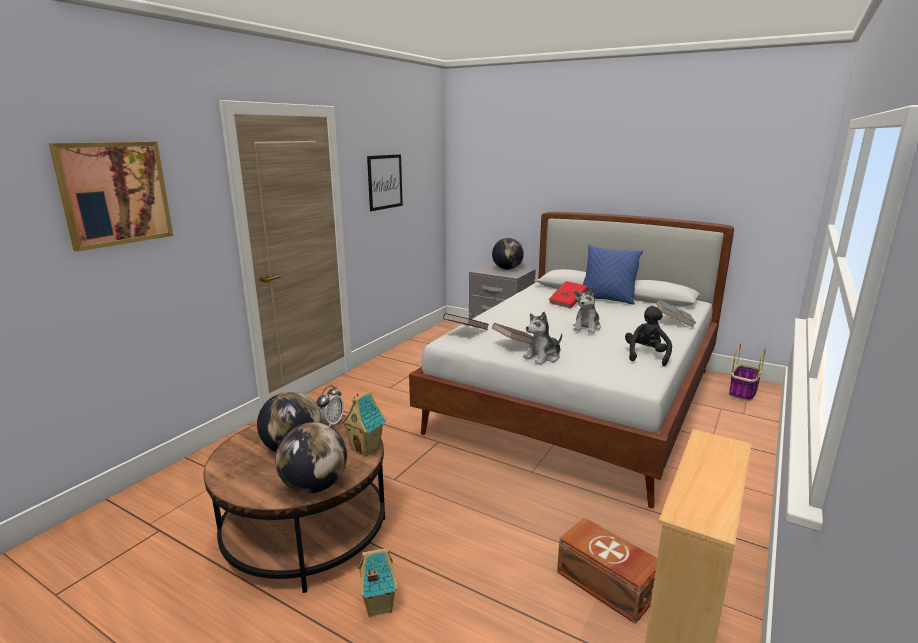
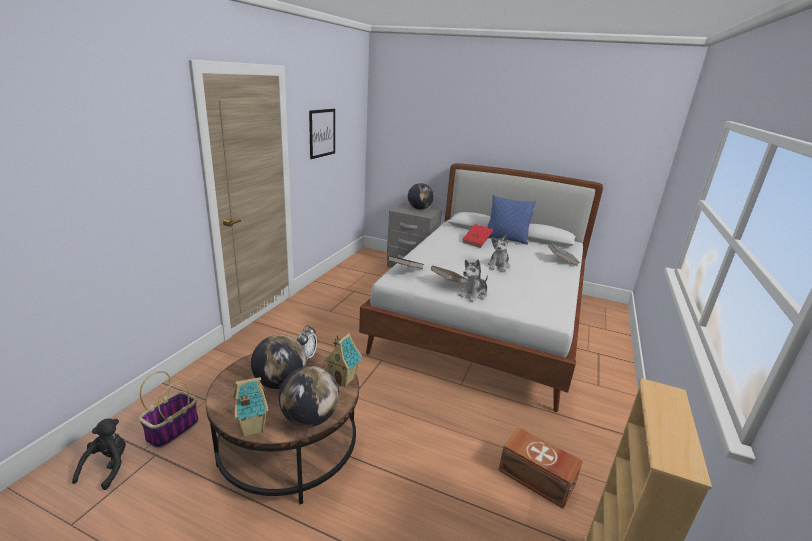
camera: 10 degrees left, 5 degrees up
picture [49,142,173,252] -> none
toy house [358,548,398,617] -> toy house moved to [233,377,268,437]
black plush toy [625,306,672,366] -> black plush toy moved to [72,419,126,490]
basket [729,343,766,401] -> basket moved to [139,371,199,448]

